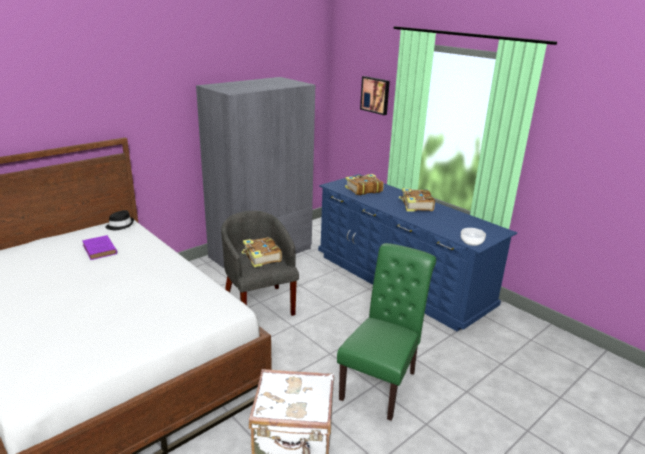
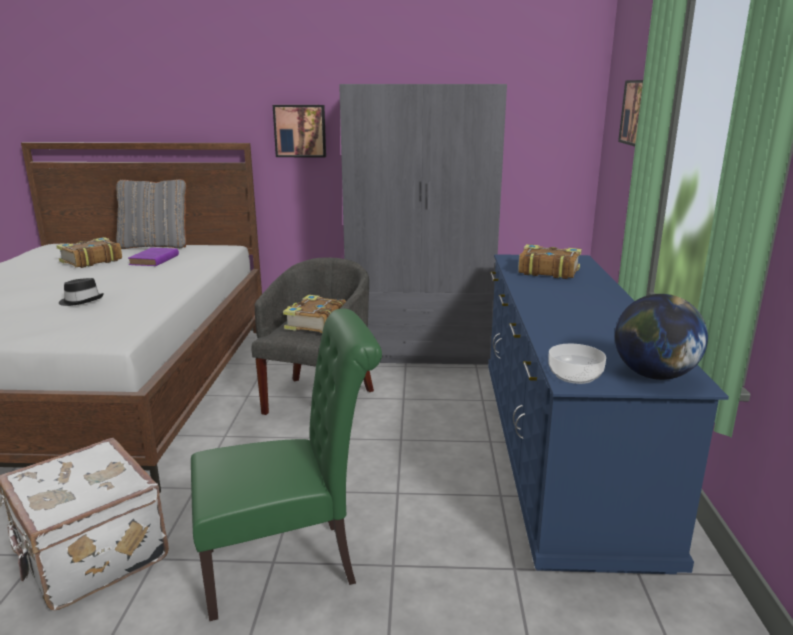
camera: 45 degrees right, 5 degrees down
black hat [105,210,134,230] -> black hat moved to [59,278,104,306]
book [398,188,435,212] -> book moved to [56,237,122,268]
none -> grey pillow [116,179,187,249]
none -> picture [273,105,326,157]
none -> globe [615,294,708,380]

